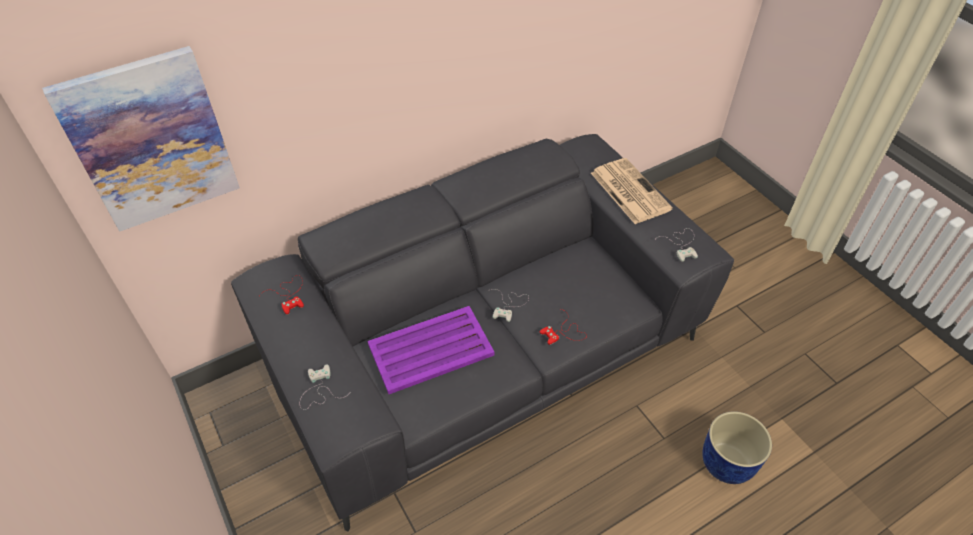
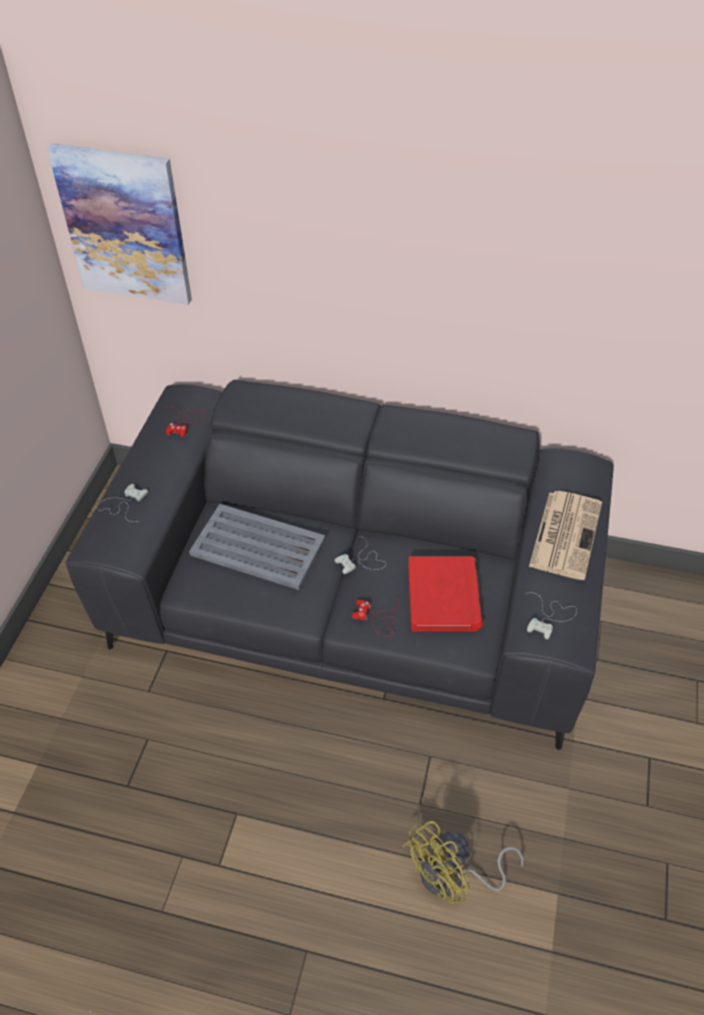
camera: 45 degrees right, 0 degrees up
purple tray [368,306,494,394] -> grey tray [189,504,325,590]
blue planter [702,411,772,484] -> yellow fan [402,821,523,903]
none -> red book [408,556,483,632]

